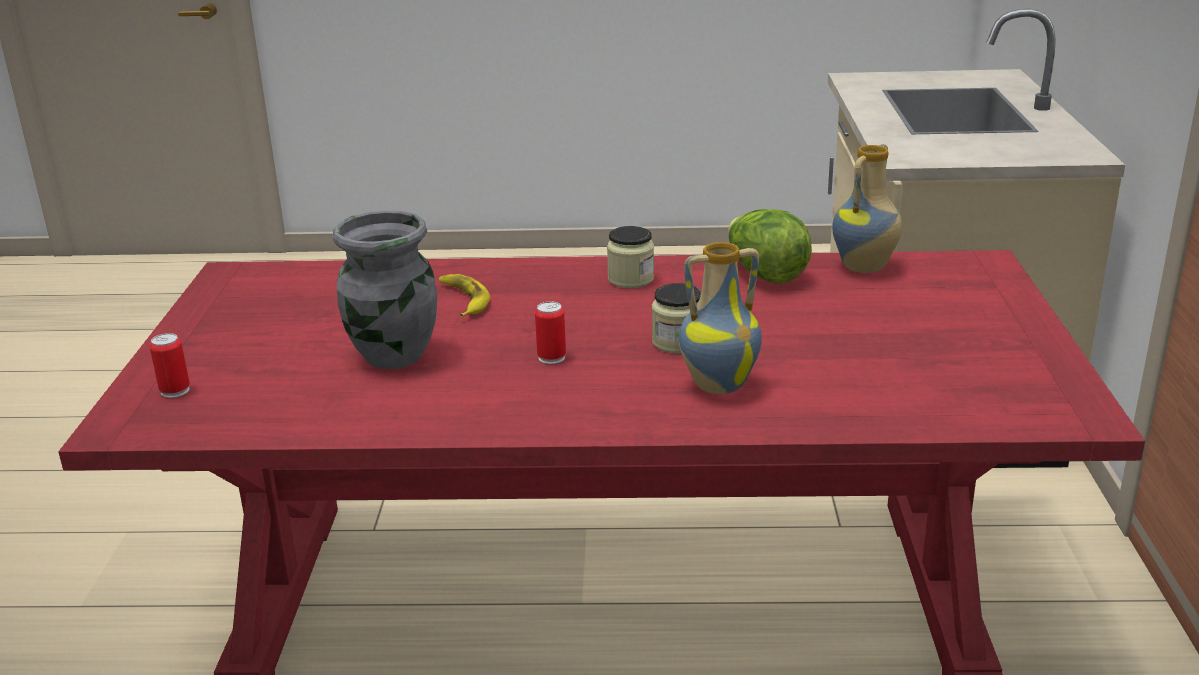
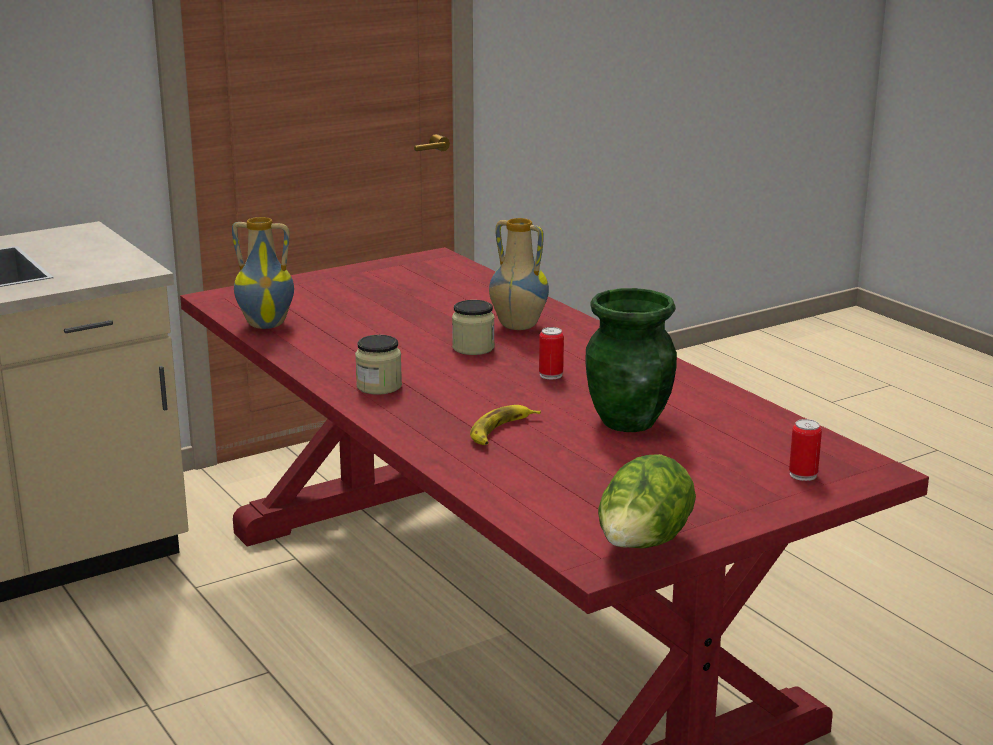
camera: 125 degrees left, 5 degrees down
grey vase [333,210,437,369] -> green vase [585,288,677,432]
lettuce [728,209,812,284] -> lettuce moved to [598,454,696,548]

